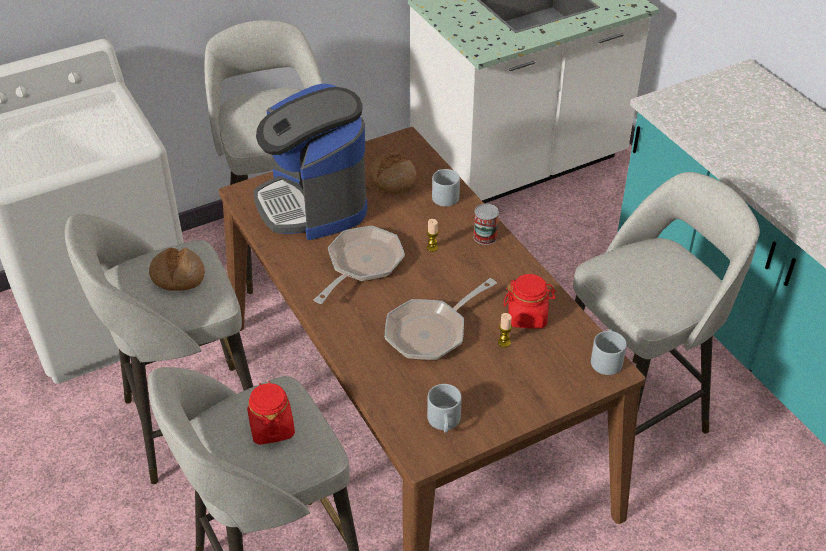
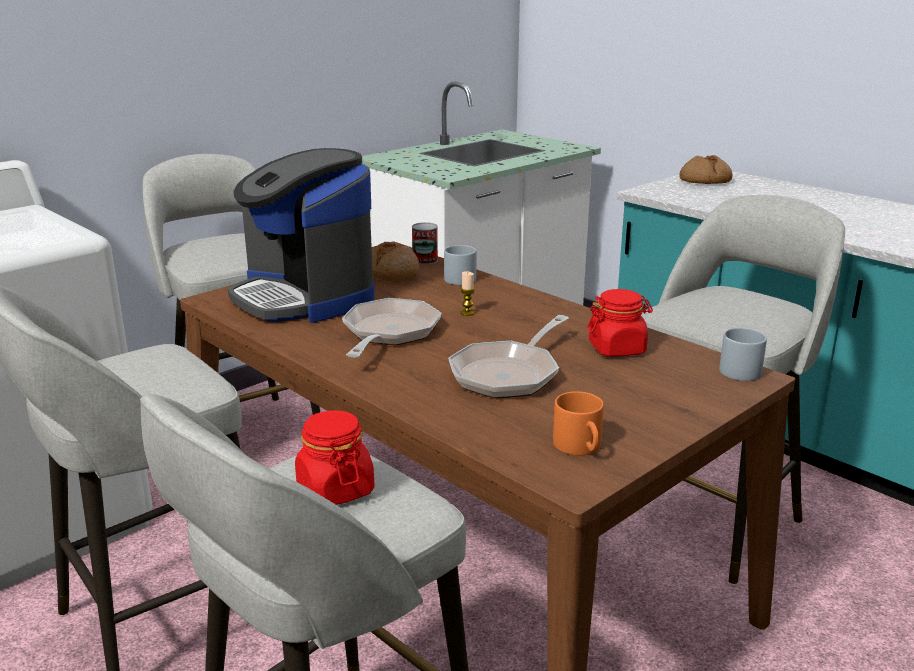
camera: 15 degrees left, 20 degrees down
bread [149,248,205,291] -> bread moved to [679,155,733,184]
grey mug [427,384,462,433] -> orange mug [553,391,604,455]
can [473,204,499,245] -> can moved to [412,222,438,265]
candle [498,313,512,347] -> none

